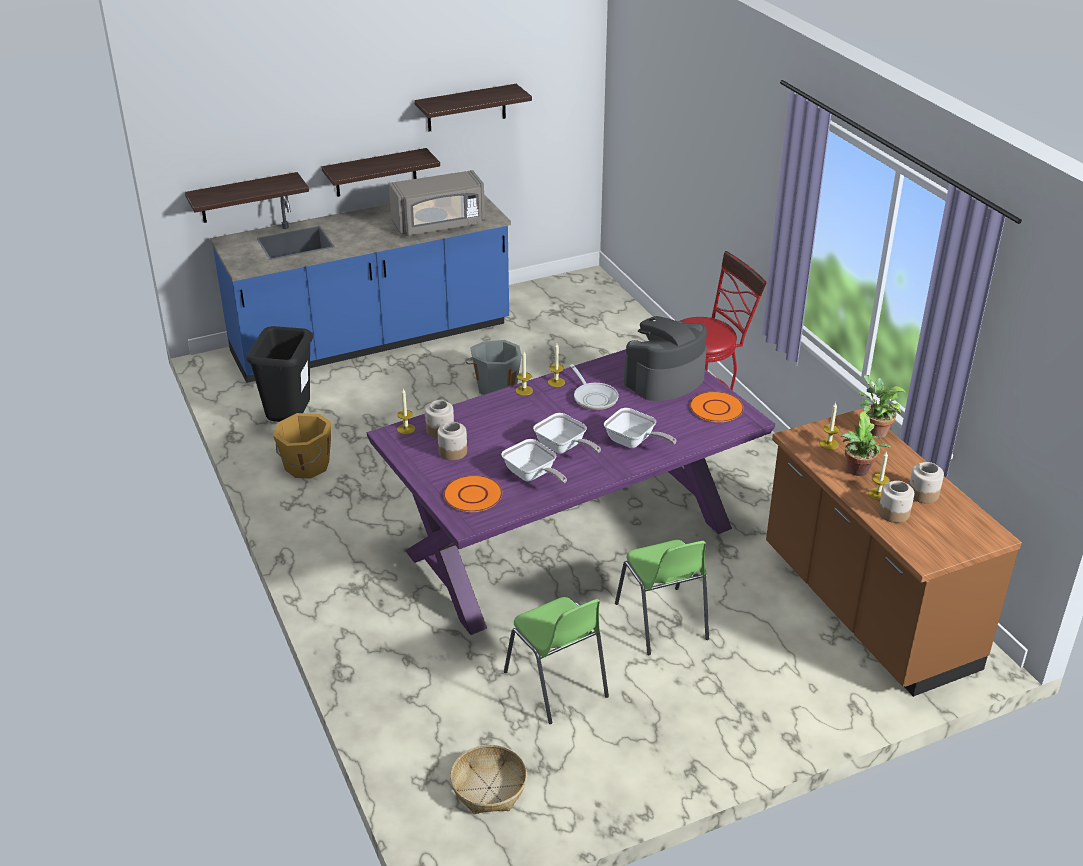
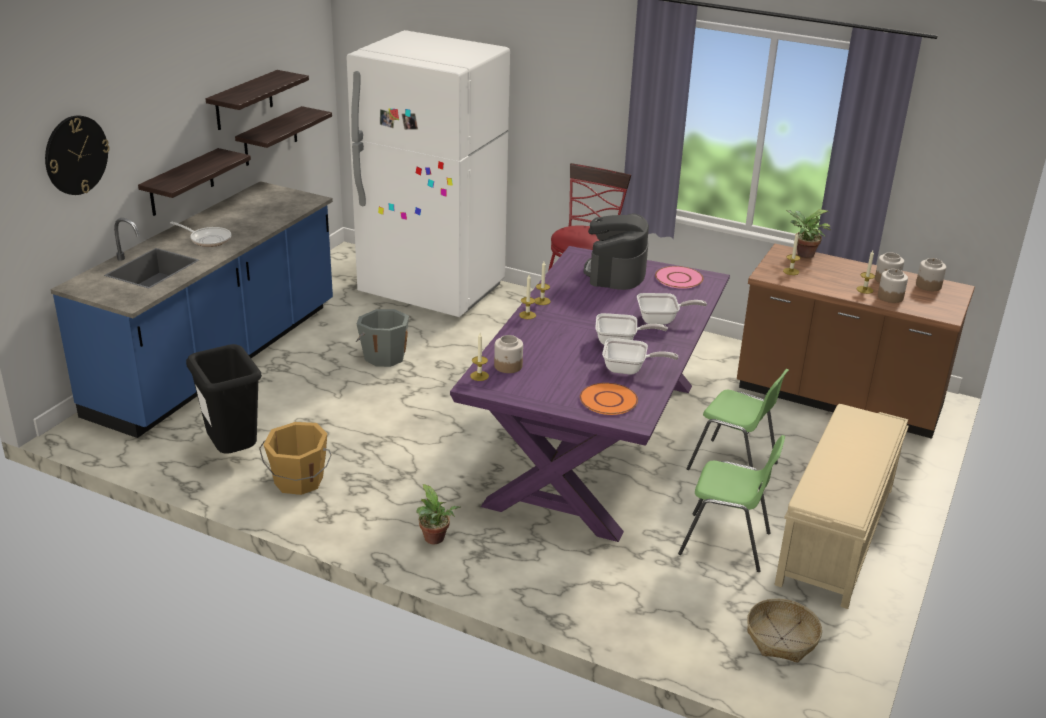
camera: 40 degrees left, 5 degrees down
shelf [185,172,309,223] -> shelf moved to [235,106,332,166]
grey microwave [389,170,485,235] -> none
jar [437,422,467,461] -> jar moved to [916,258,946,291]
frying pan [570,364,618,410] -> frying pan moved to [170,222,231,247]
orange plate [690,391,744,422] -> pink plate [655,266,703,289]
potted plant [841,411,891,476] -> potted plant moved to [416,484,460,544]
none -> wall clock [45,115,110,195]
none -> white fridge [347,30,510,317]
none -> beige bench [775,404,909,609]

